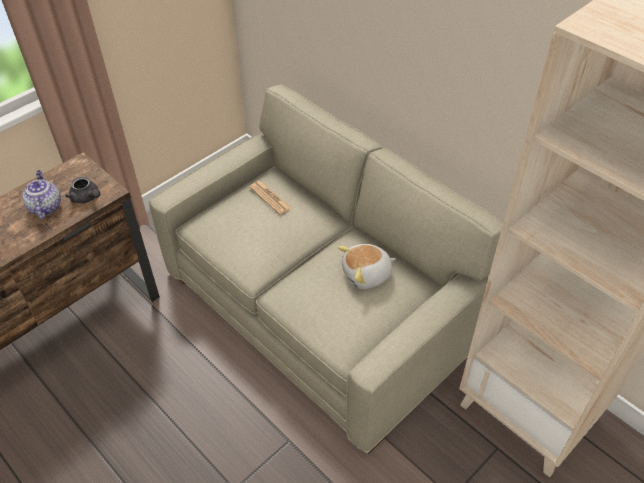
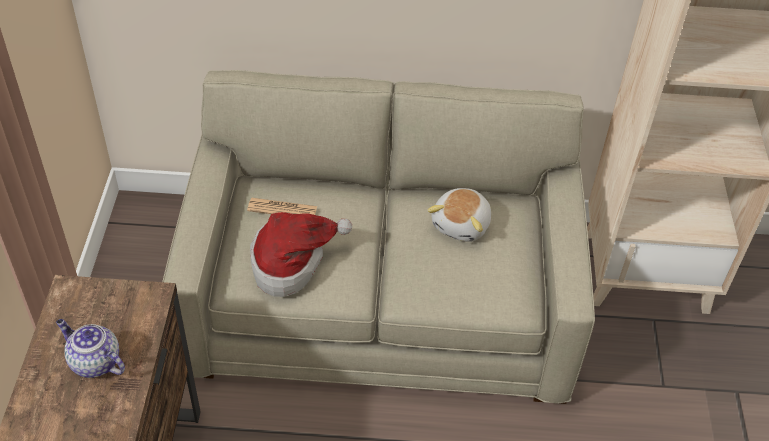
camera: 45 degrees left, 0 degrees up
grey teapot [66,177,100,203] -> none
none -> hat [250,212,352,297]

